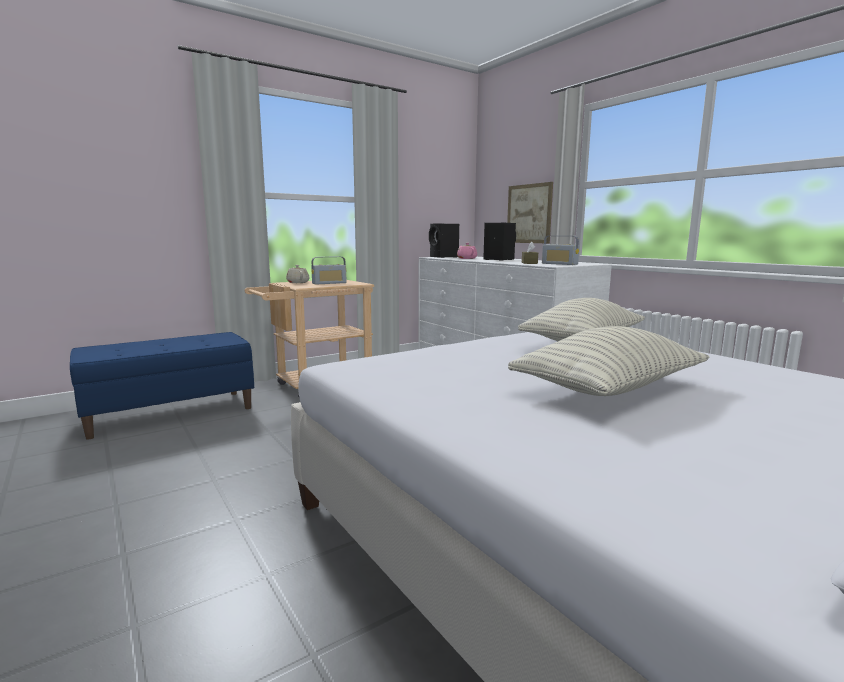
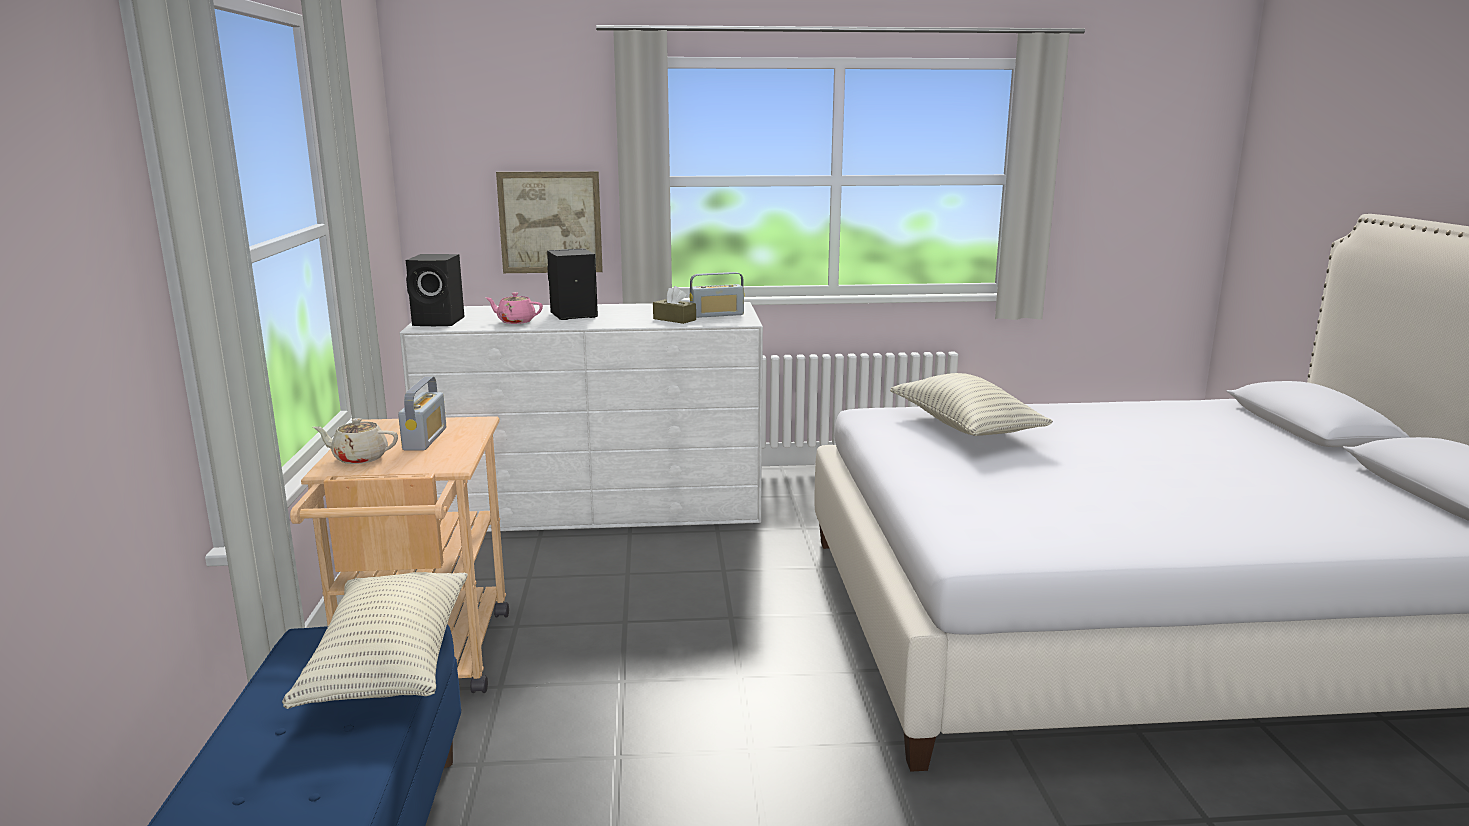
camera: 60 degrees left, 5 degrees up
pillow [508,326,709,396] -> pillow moved to [282,572,468,709]

